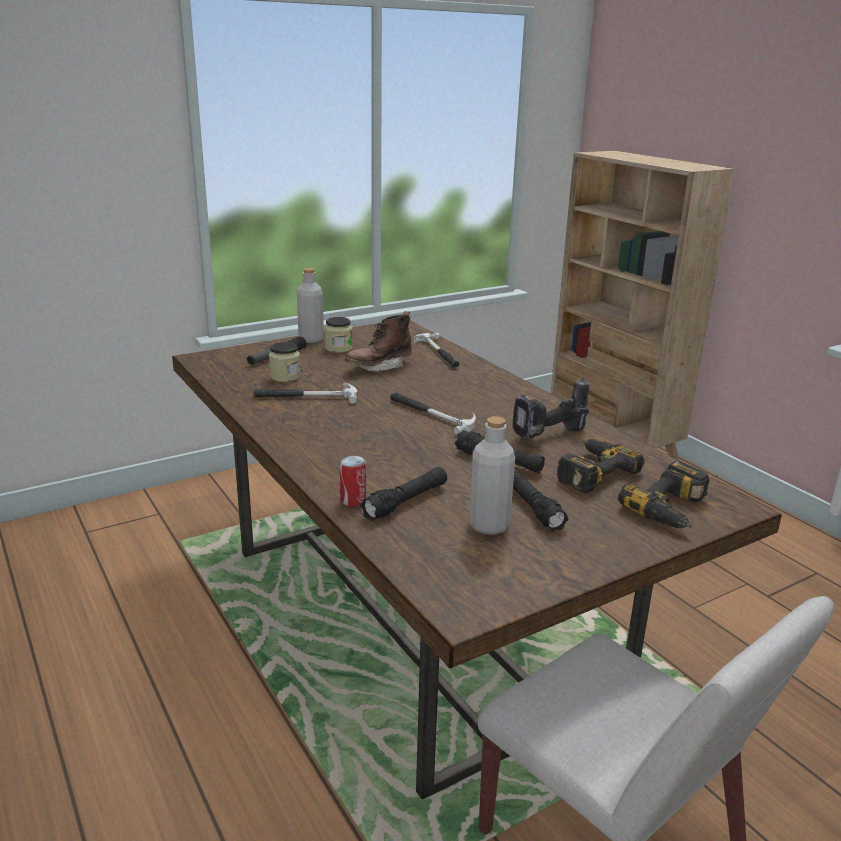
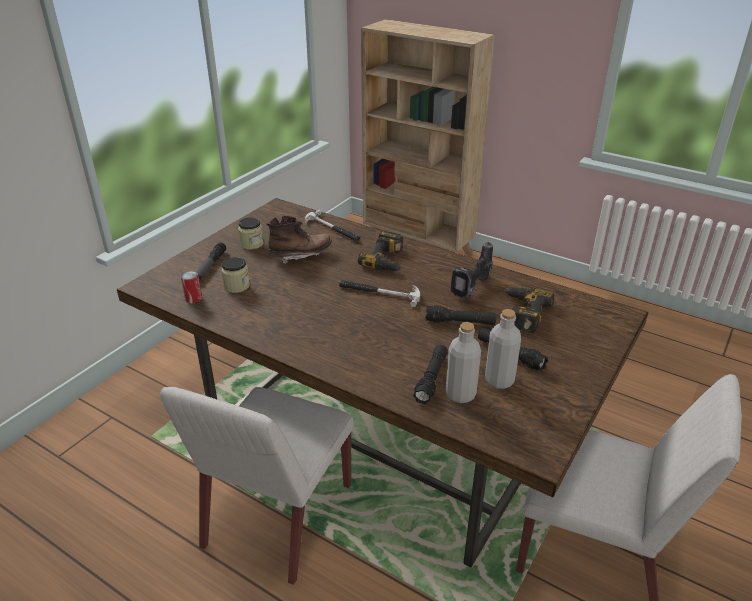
camera: 25 degrees left, 10 degrees up
hammer [253,382,357,404] -> none
grey bottle [297,268,324,343] -> grey bottle moved to [446,322,481,403]
can [339,455,366,506] -> can moved to [181,271,202,303]
brown boot [345,311,412,372] -> brown boot turned 135 degrees counterclockwise [266,215,332,264]
power drill [618,461,710,529] -> power drill moved to [358,231,403,271]
none -> white chair [160,387,354,585]

